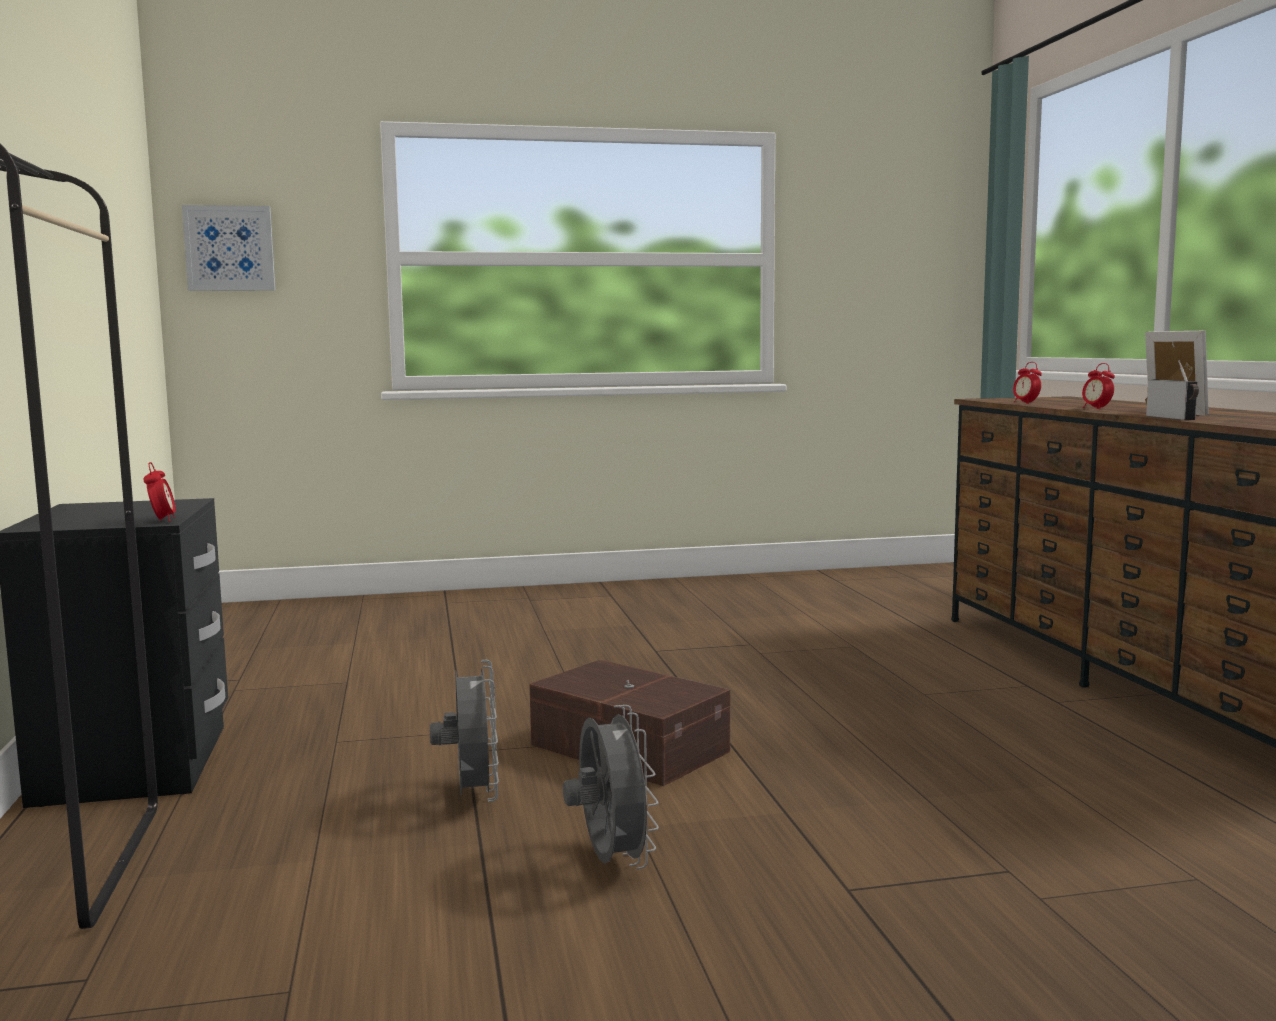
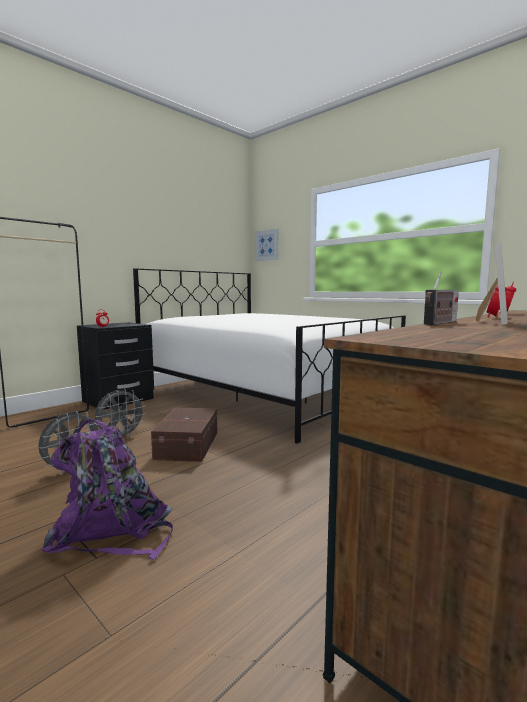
camera: 55 degrees right, 0 degrees up
none -> purple backpack [41,419,173,560]
none -> white bed [133,268,406,444]

